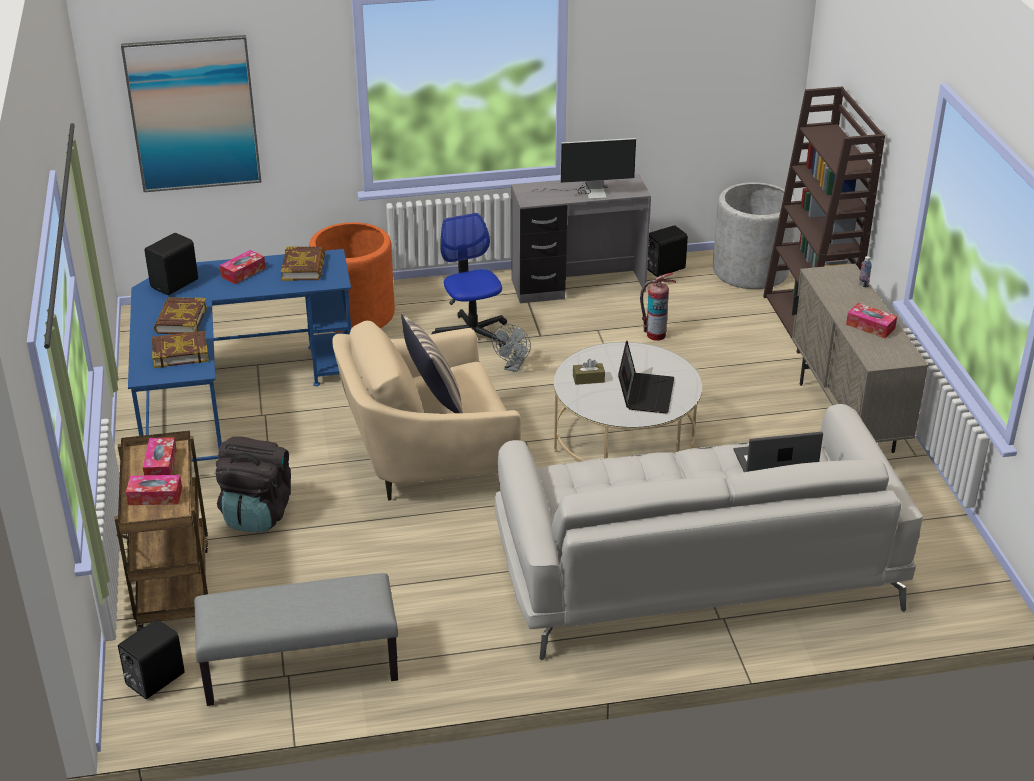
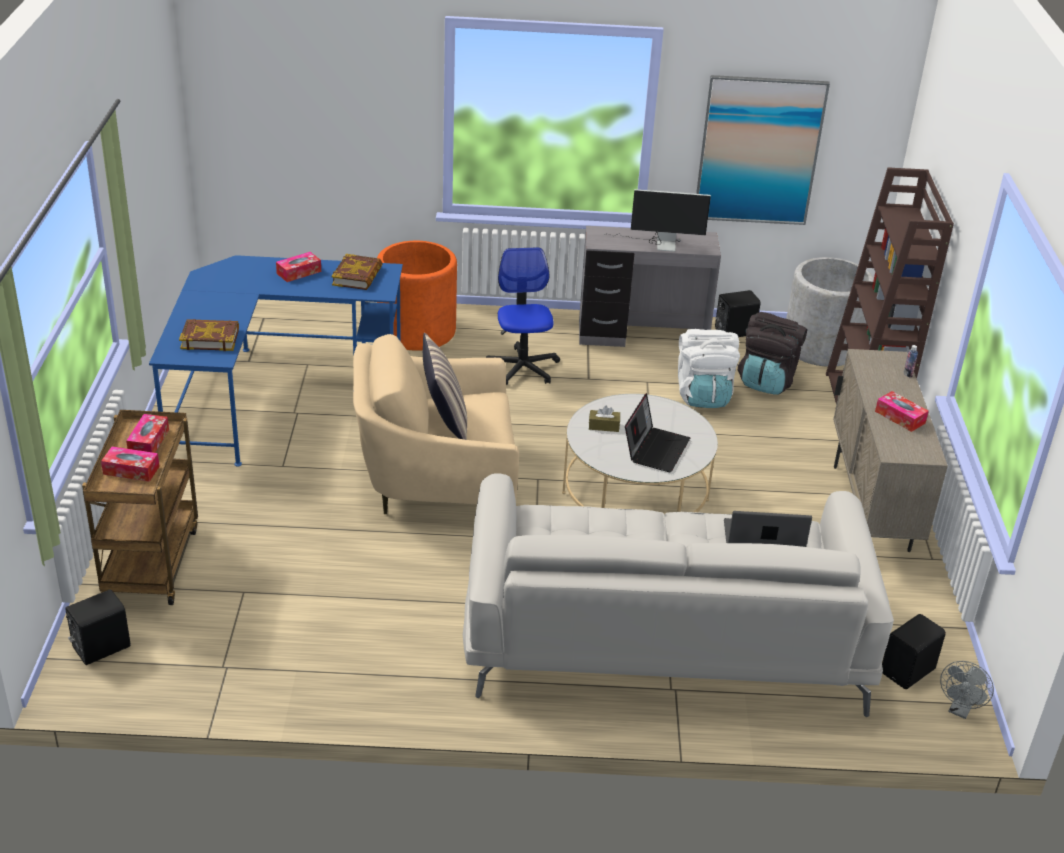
camera: 10 degrees right, 0 degrees up
picture [121,35,261,192] -> picture moved to [696,75,830,225]
black speaker [145,233,198,295] -> black speaker moved to [882,614,946,689]
book [154,297,207,334] -> none
grey bench [194,573,398,706] -> none
black backpack [216,436,291,532] -> black backpack moved to [738,312,807,395]
grey fan [492,324,531,372] -> grey fan moved to [940,661,994,719]
fire extinguisher [640,273,676,341] -> white backpack [678,329,740,408]

